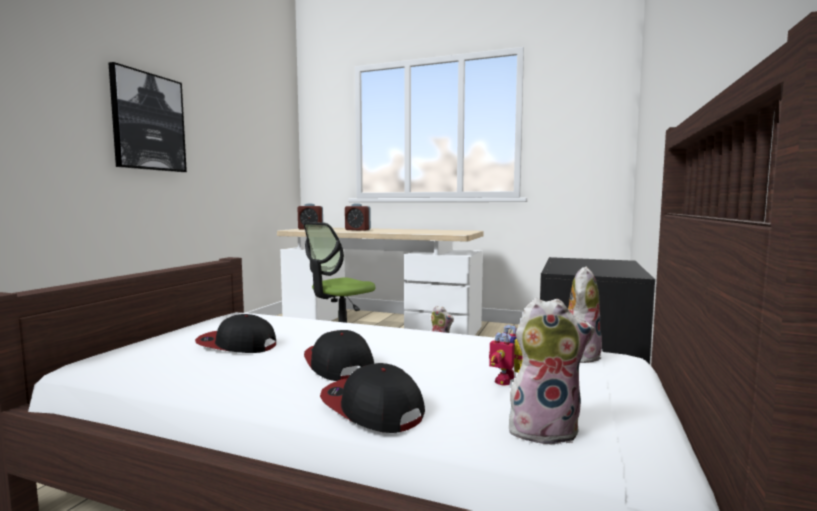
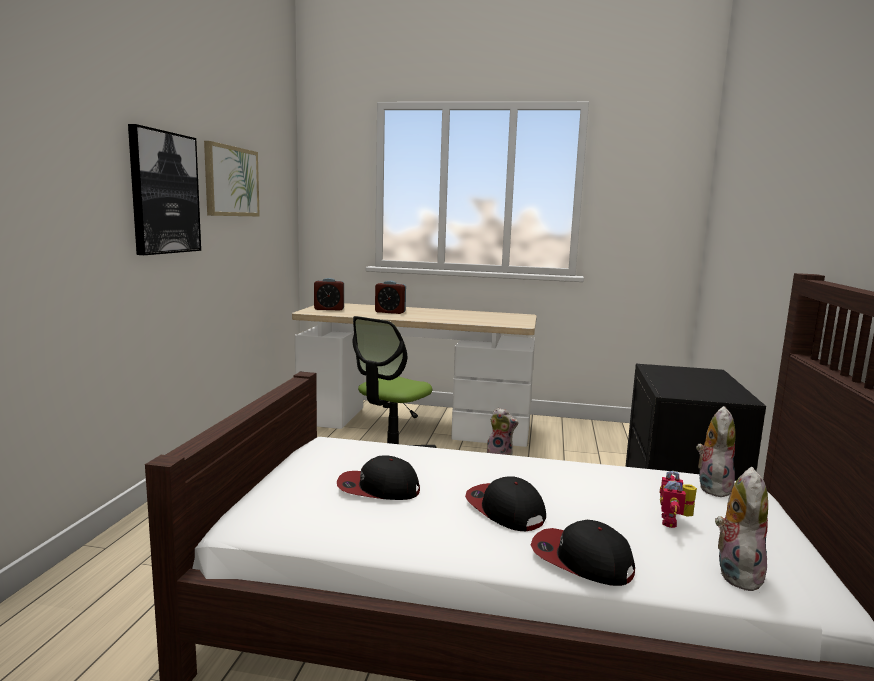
camera: 10 degrees left, 5 degrees up
plush toy [508,298,595,445] -> plush toy turned 60 degrees counterclockwise [715,467,768,591]
none -> picture [204,141,260,216]

